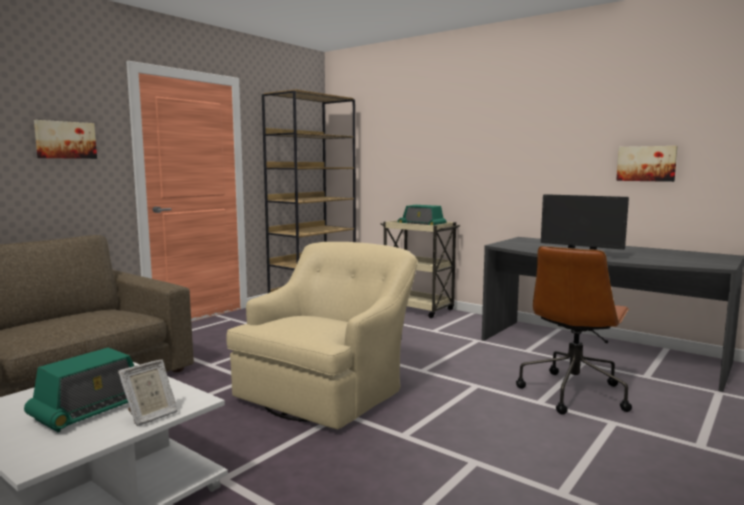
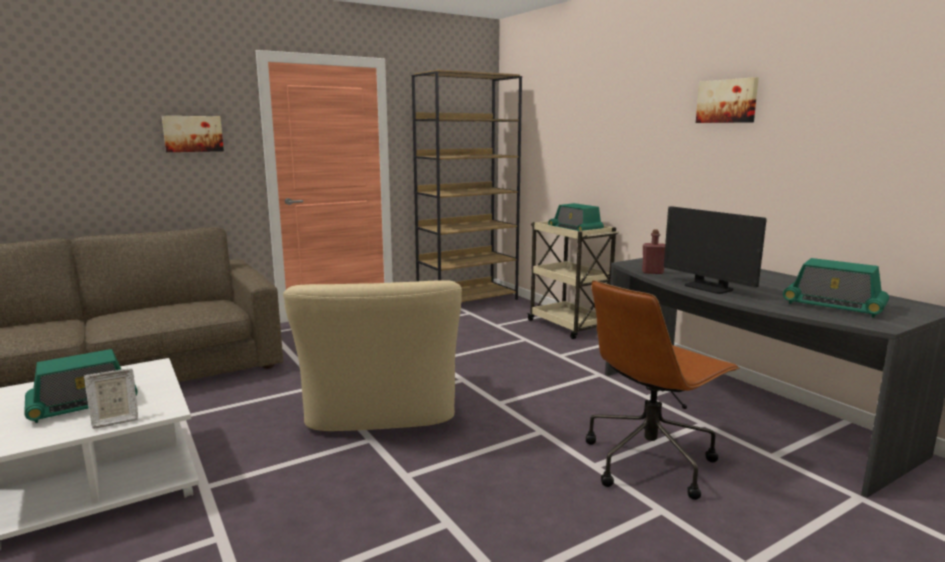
camera: 20 degrees right, 5 degrees up
beige armchair [226,242,418,429] -> beige armchair turned 120 degrees clockwise [283,280,462,431]
picture [616,146,678,182] -> picture moved to [696,77,759,123]
none -> red bottle [642,230,665,274]
none -> radio [783,258,889,318]

